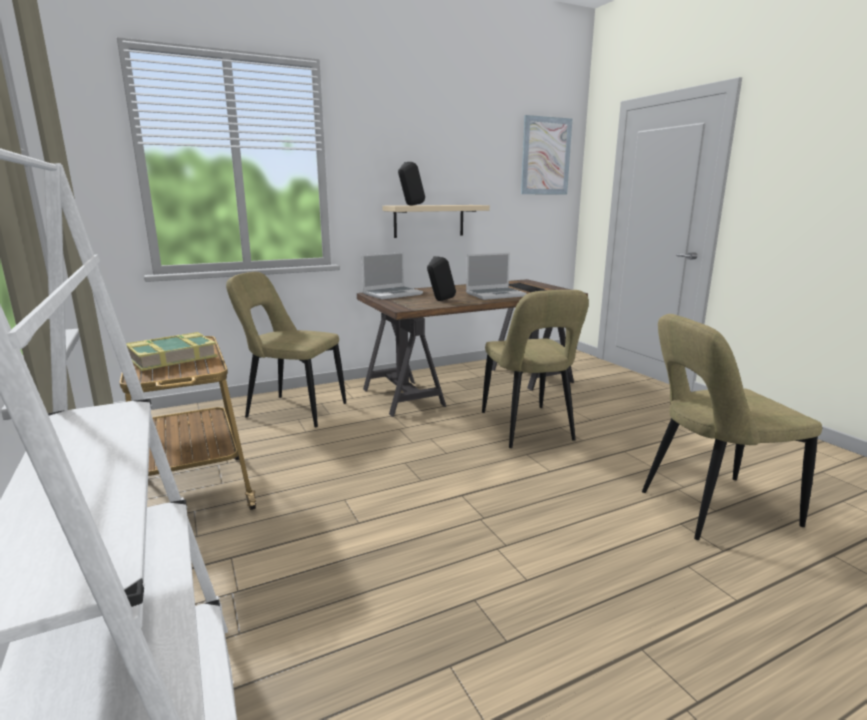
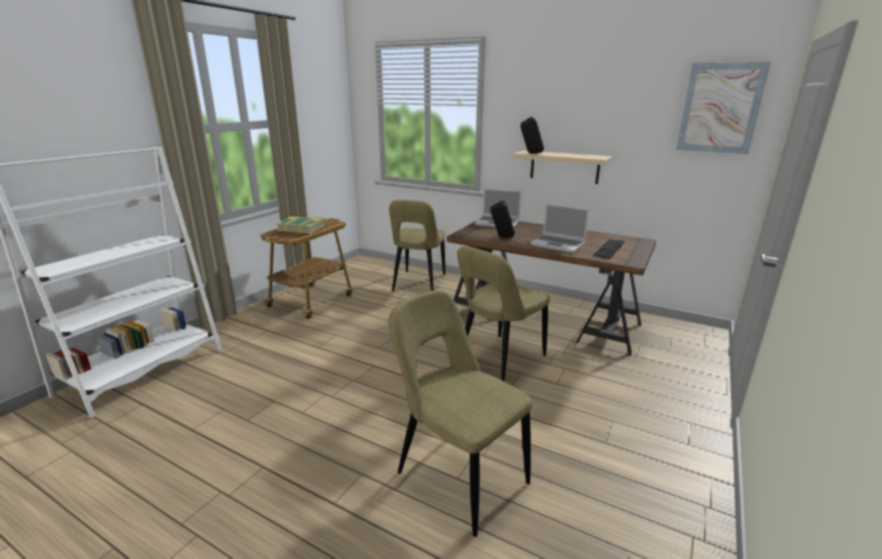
camera: 55 degrees right, 5 degrees up
beige chair [226,272,346,427] -> beige chair turned 150 degrees counterclockwise [389,200,445,292]

